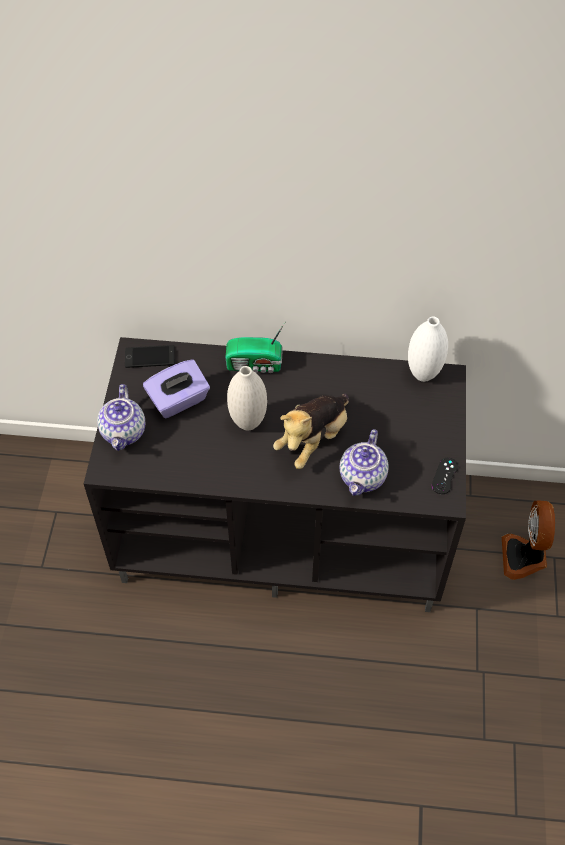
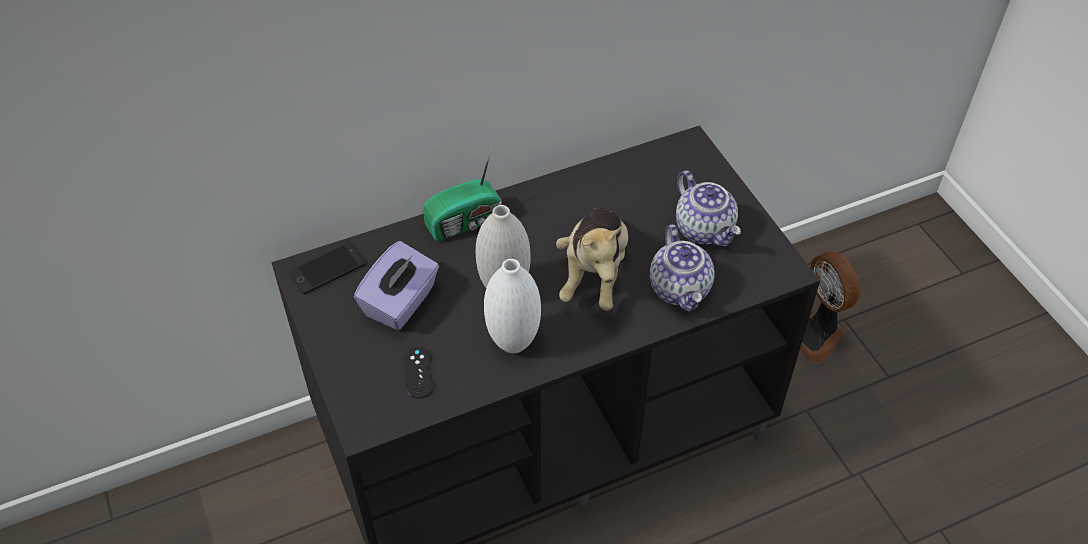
camera: 30 degrees left, 5 degrees down
teapot [97,384,145,451] -> teapot moved to [676,170,741,247]
white vase [408,317,448,382] -> white vase moved to [484,259,541,353]
black game controller [432,458,458,494] -> black game controller moved to [404,347,434,398]

